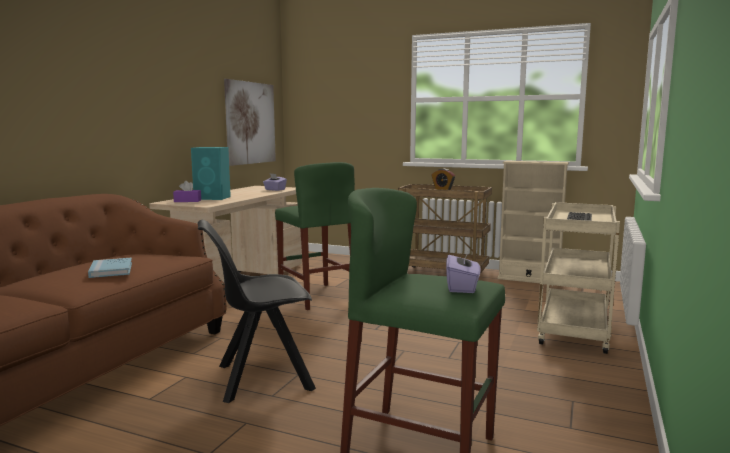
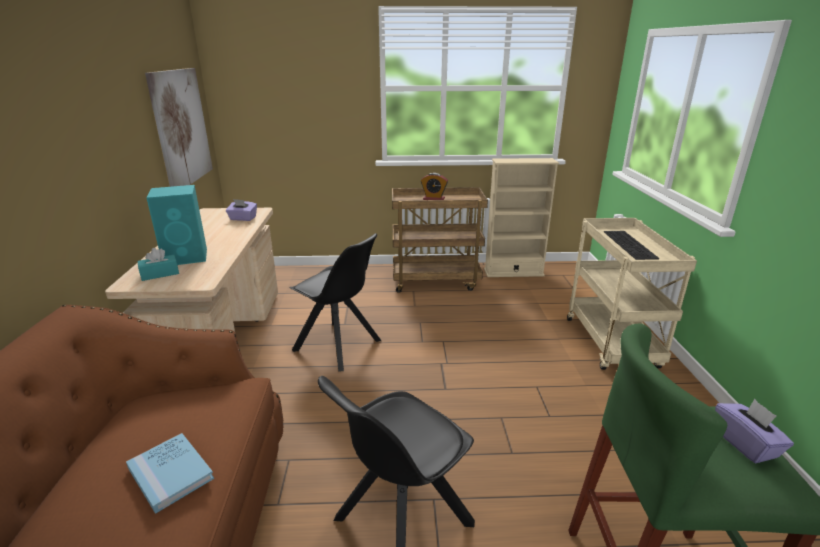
camera: 25 degrees left, 15 degrees up
purple tissue box [173,181,201,202] -> turquoise tissue box [138,248,179,281]
green stool [275,162,355,310] -> black chair [290,233,381,372]

